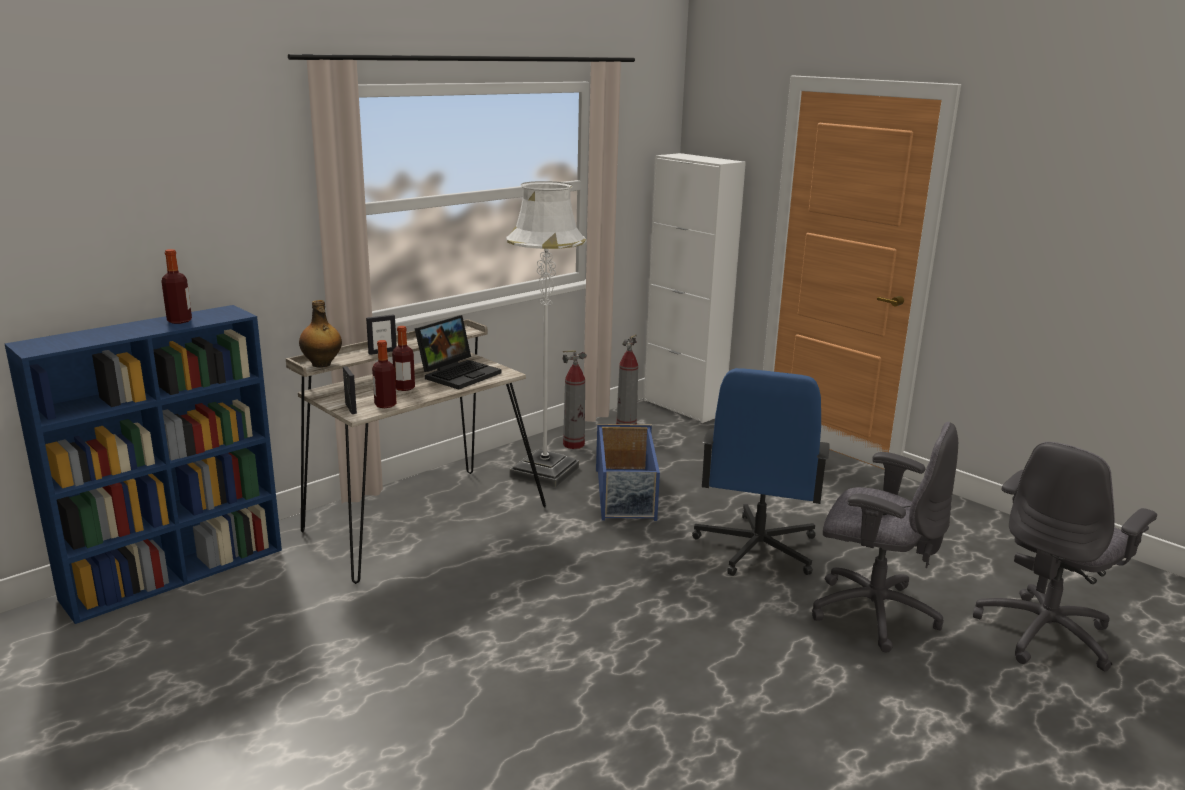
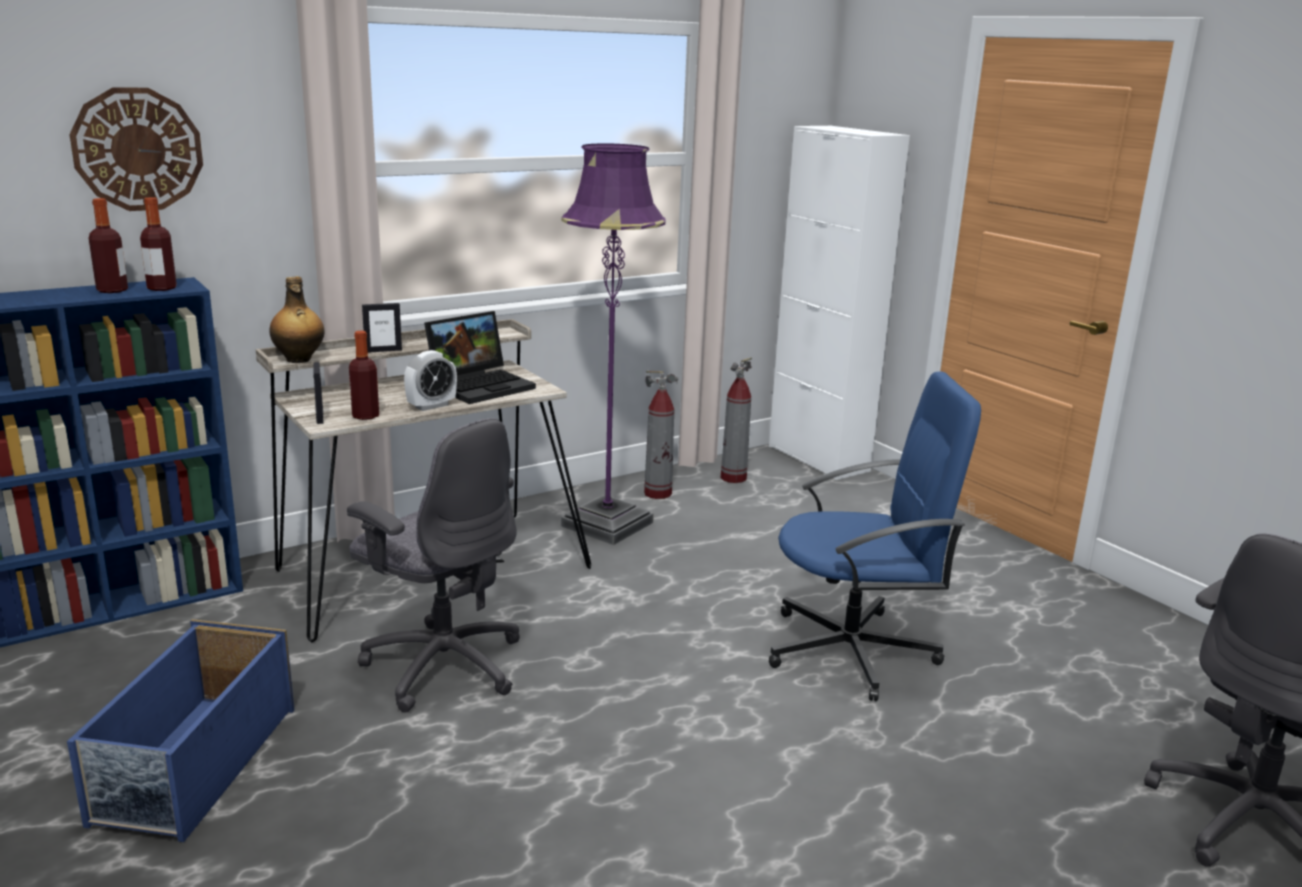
camera: 10 degrees right, 0 degrees up
bottle [392,326,415,391] -> bottle moved to [140,197,177,291]
white floor lamp [506,181,586,488] -> purple floor lamp [561,144,666,545]
blue storage box [596,424,660,521] -> blue storage box moved to [67,619,294,842]
blue office chair [692,368,830,576] -> blue office chair turned 120 degrees counterclockwise [769,371,981,701]
grey office chair [812,421,958,652] -> grey office chair moved to [347,418,520,713]
none -> wall clock [69,87,203,211]
none -> alarm clock [404,350,457,411]

